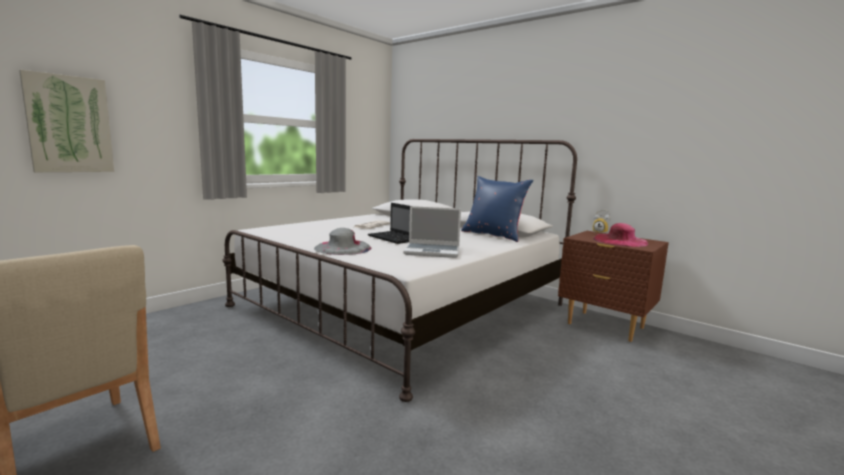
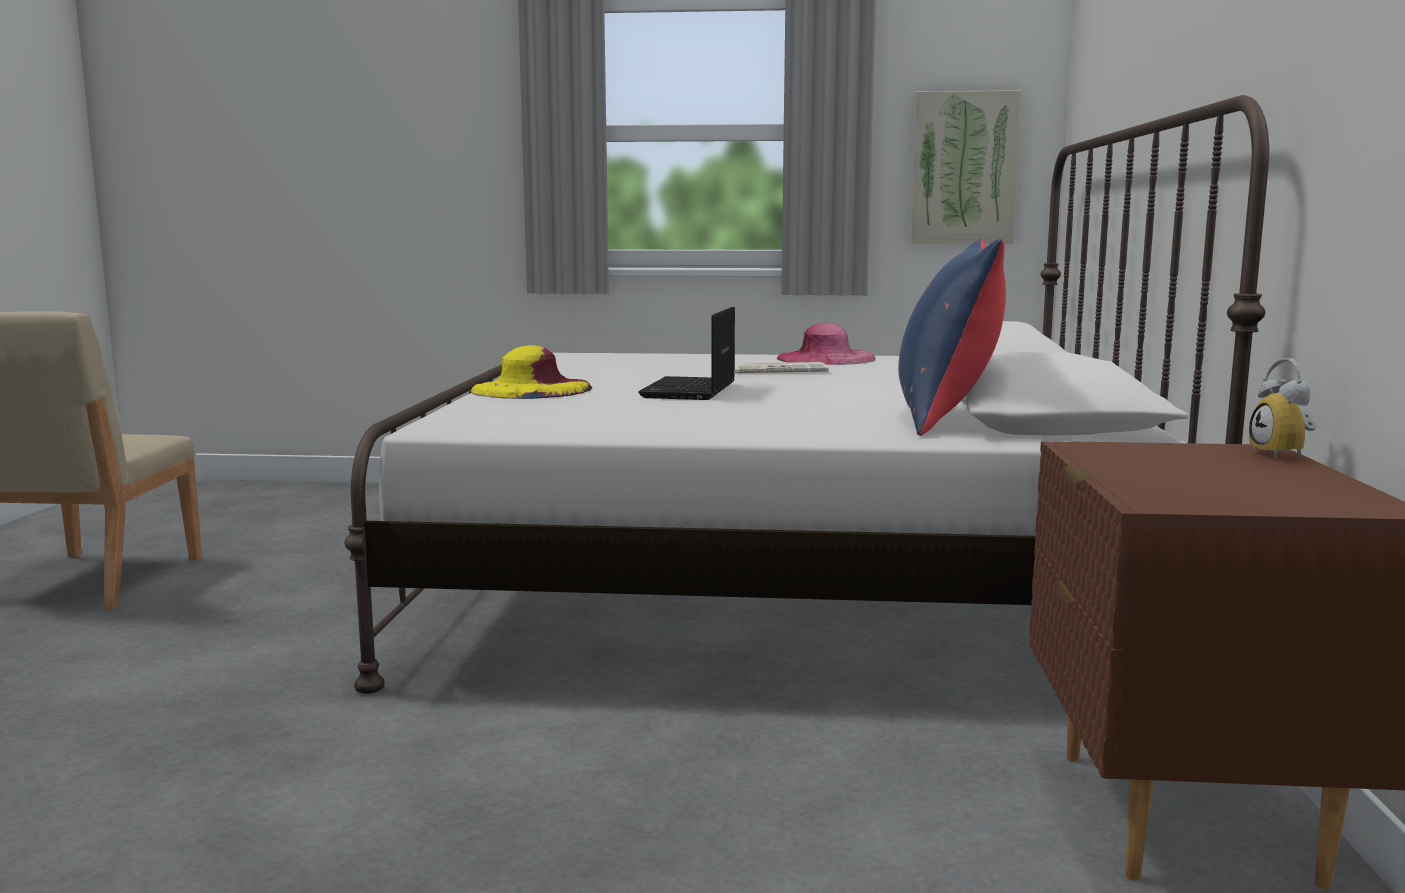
camera: 55 degrees right, 0 degrees up
picture [19,70,114,172] -> picture moved to [910,90,1022,244]
grey hat [314,228,371,255] -> yellow hat [471,345,592,399]
laptop [403,206,461,258] -> none
pink hat [593,223,648,247] -> pink hat moved to [777,323,876,365]

